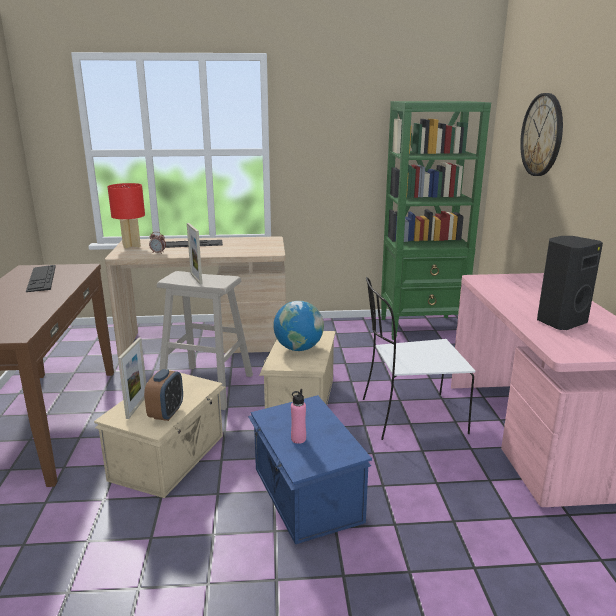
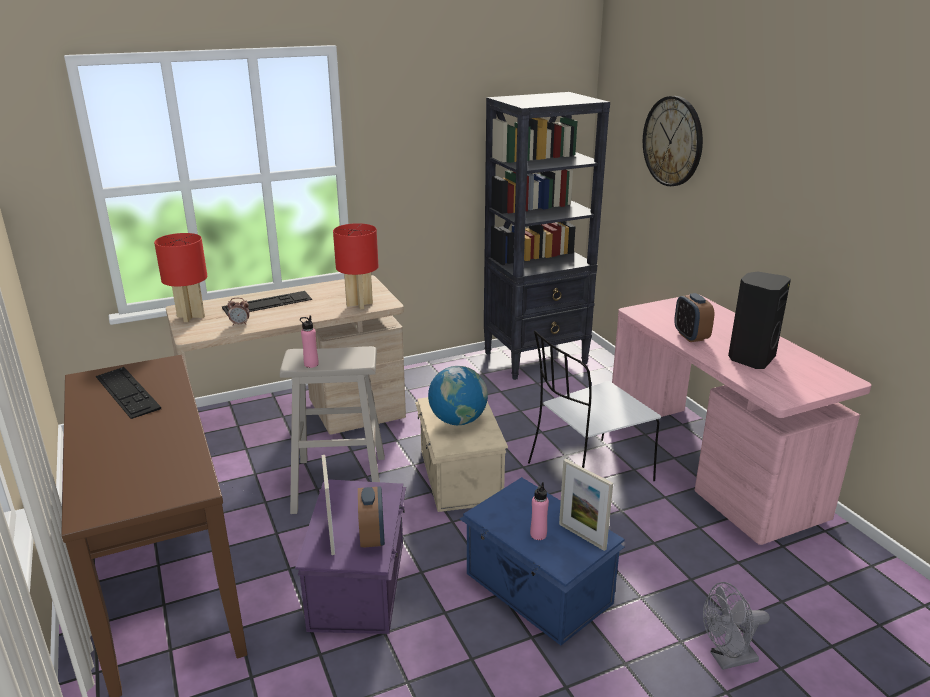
camera: 20 degrees left, 5 degrees up
beige storage box [94,369,225,498] -> purple storage box [295,479,406,634]
picture frame [187,223,202,284] -> picture frame moved to [559,459,613,551]
green bookcase [381,101,491,340] -> black bookcase [484,92,610,380]
none -> pink bottle [300,315,318,368]
none -> red table lamp [333,223,378,310]
none -> alarm clock [674,293,714,342]
none -> grey fan [703,582,770,670]

